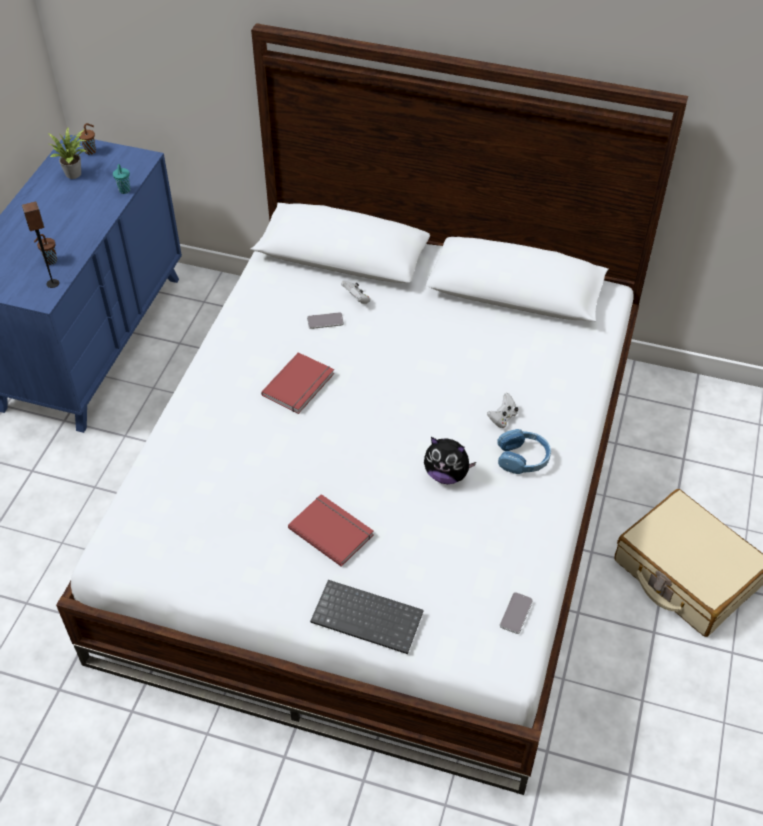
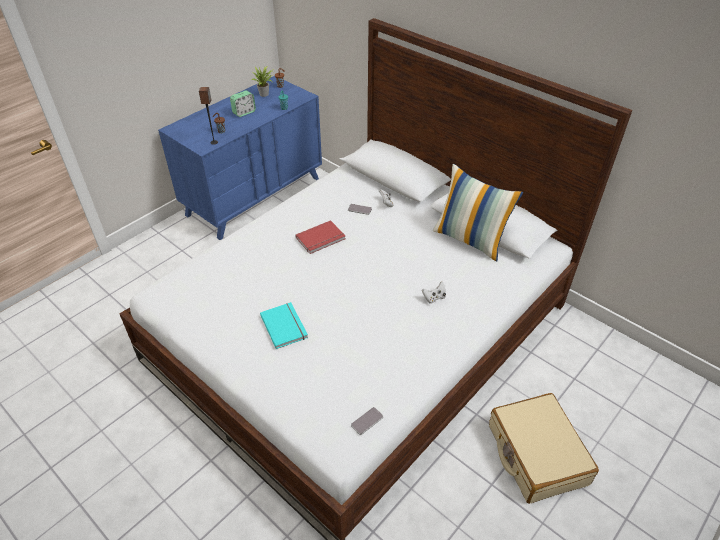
camera: 25 degrees right, 5 degrees down
red book [288,494,374,567] -> turquoise book [260,302,308,349]
keyboard [310,580,424,654] -> none
plush toy [424,437,476,484] -> none
blue headphones [498,429,551,474] -> none
none -> alarm clock [230,90,256,117]
none -> pillow [433,164,523,261]

